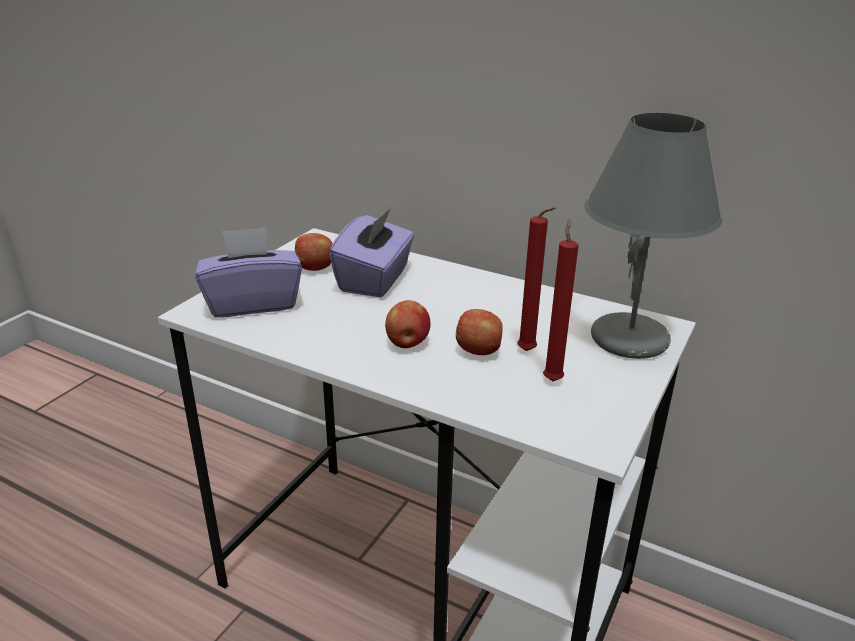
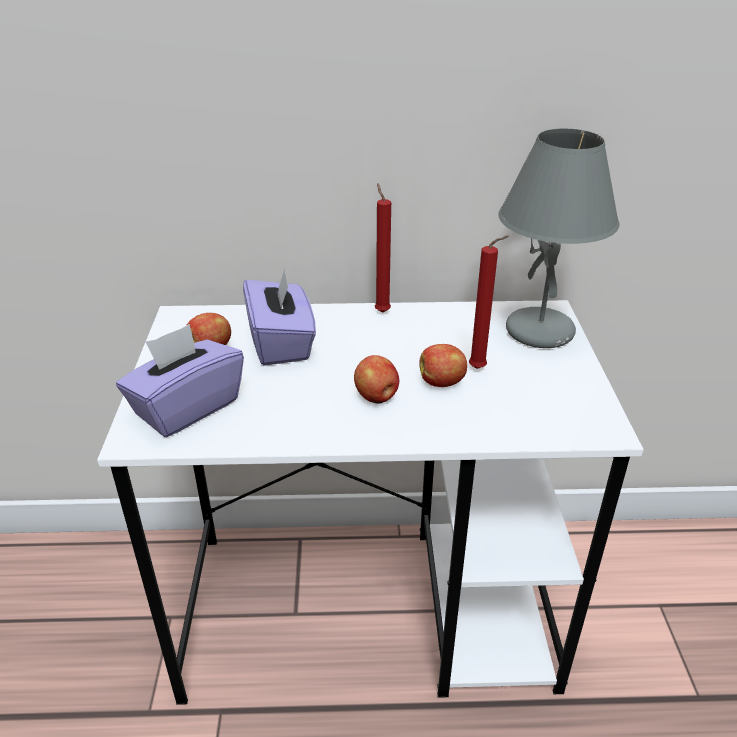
camera: 30 degrees left, 5 degrees up
red candle [543,219,579,381] -> red candle moved to [375,183,391,313]

